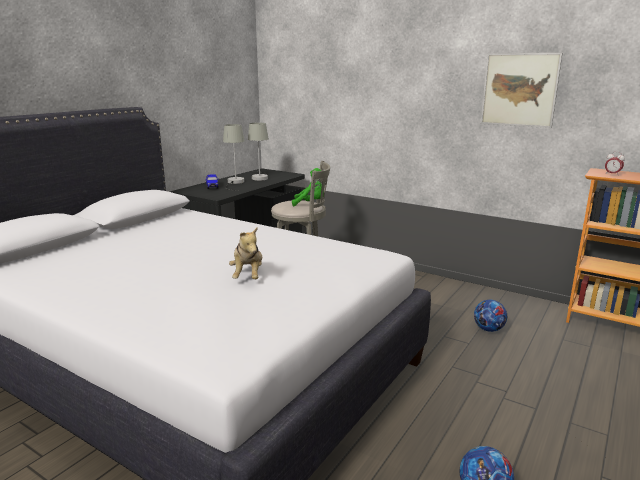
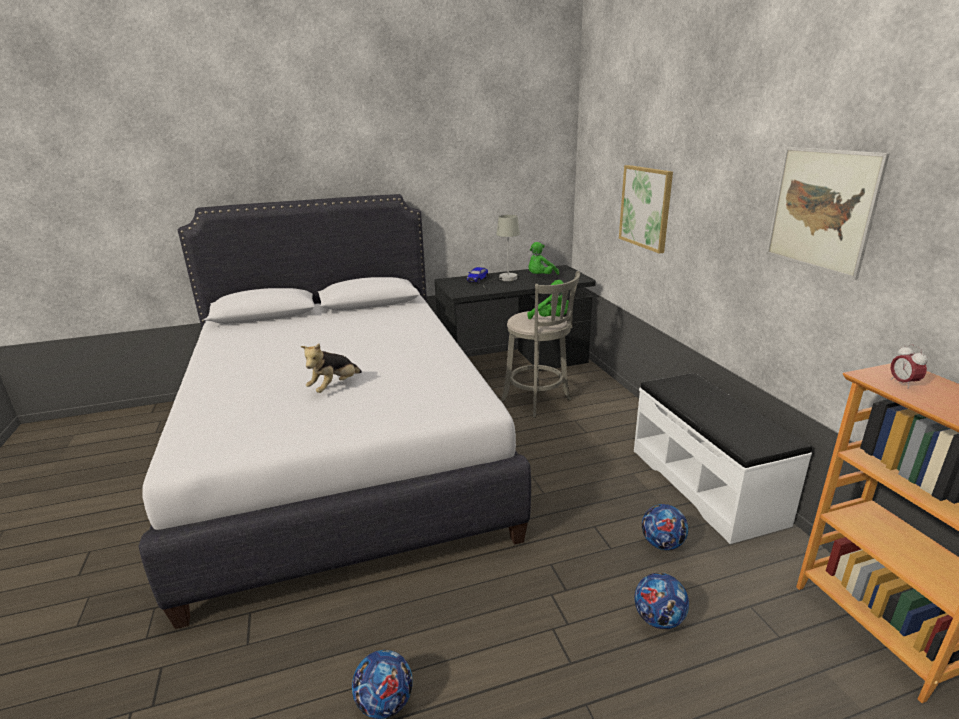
camera: 40 degrees right, 5 degrees up
grey table lamp [248,123,269,181] -> green plush toy [529,242,559,275]
none -> picture [619,165,673,254]
none -> white bench [634,373,812,544]
none -> football [634,573,689,629]

